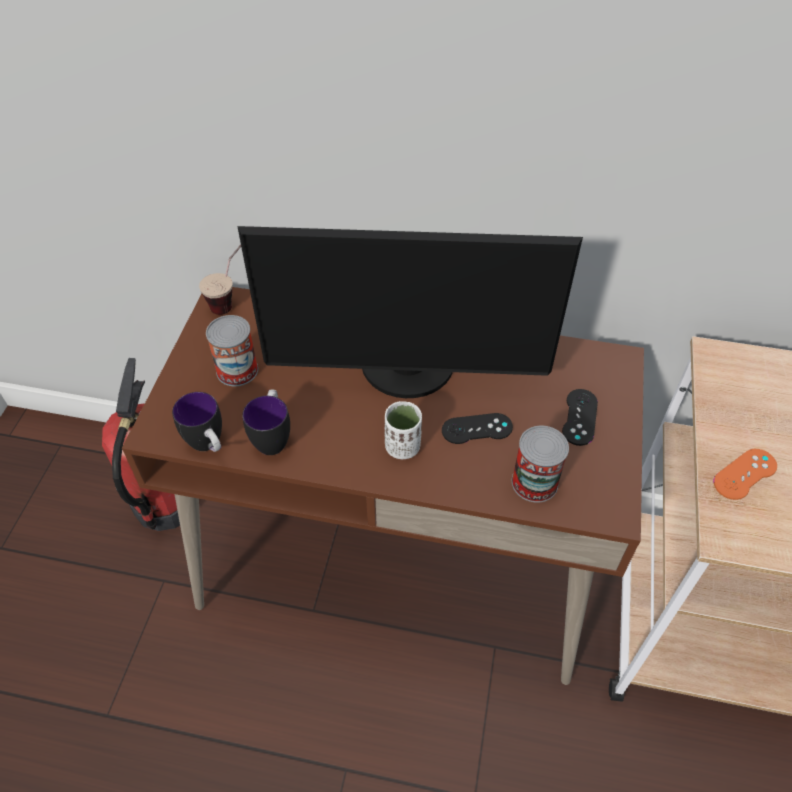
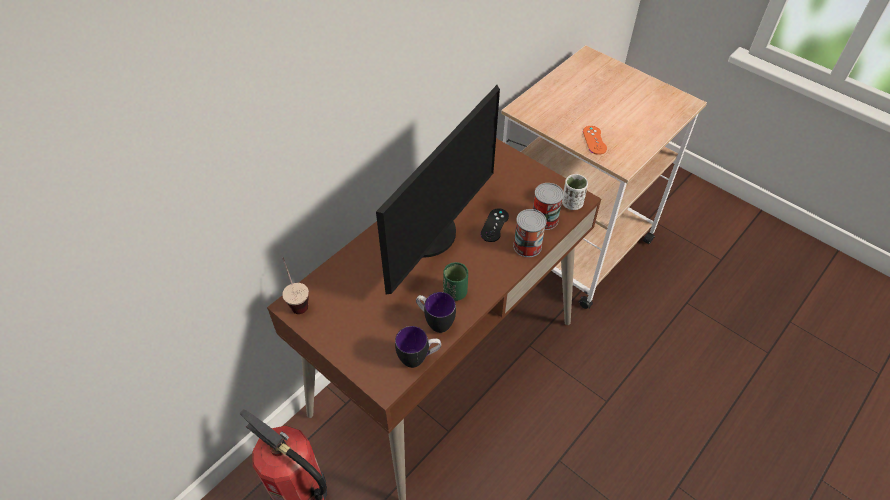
camera: 60 degrees left, 0 degrees up
can [206,315,258,386] -> can moved to [513,209,547,257]
white cup [385,401,422,459] -> white cup moved to [562,174,588,210]
black game controller [562,389,598,446] -> none
none -> green cup [443,262,468,301]

